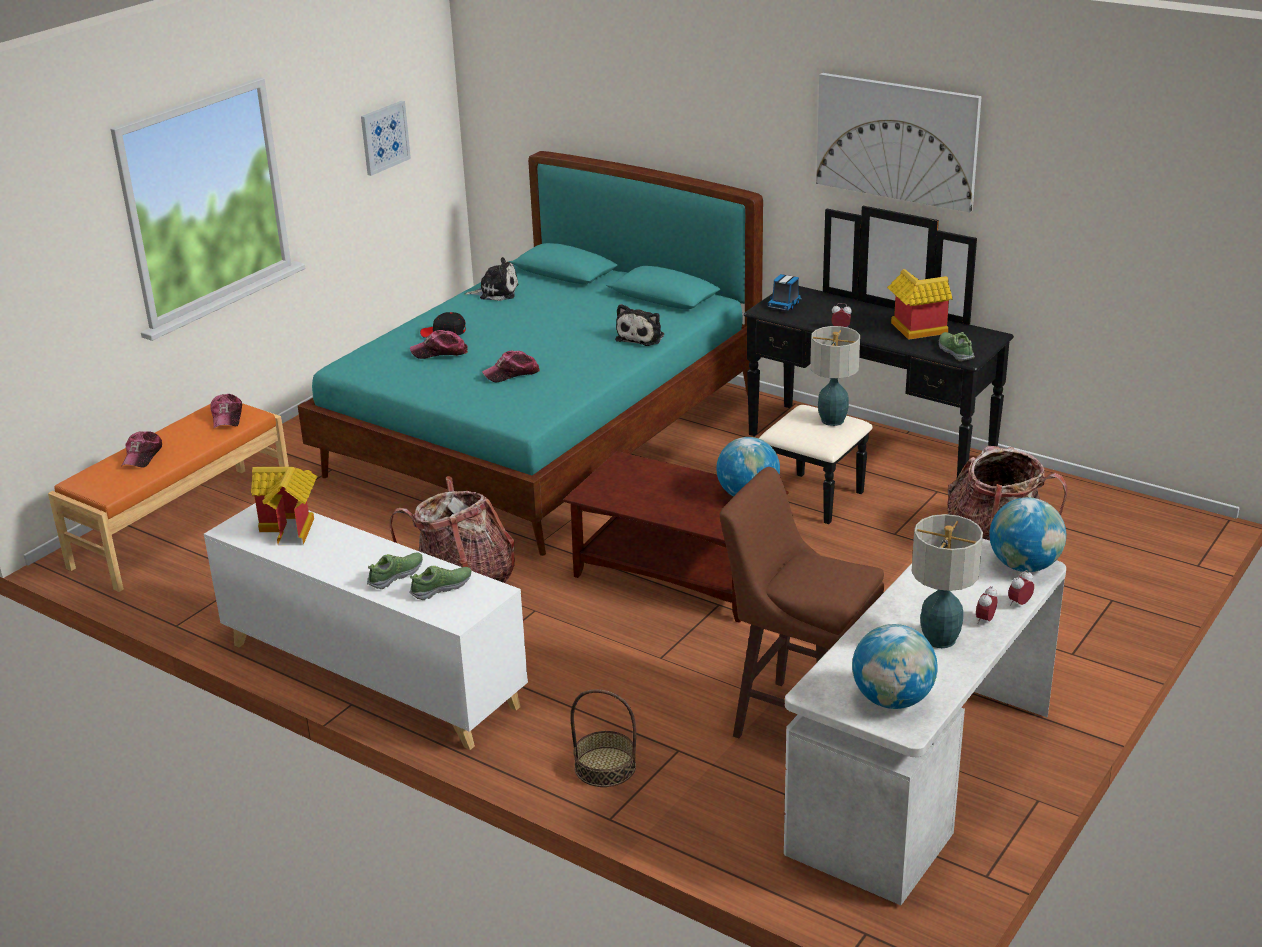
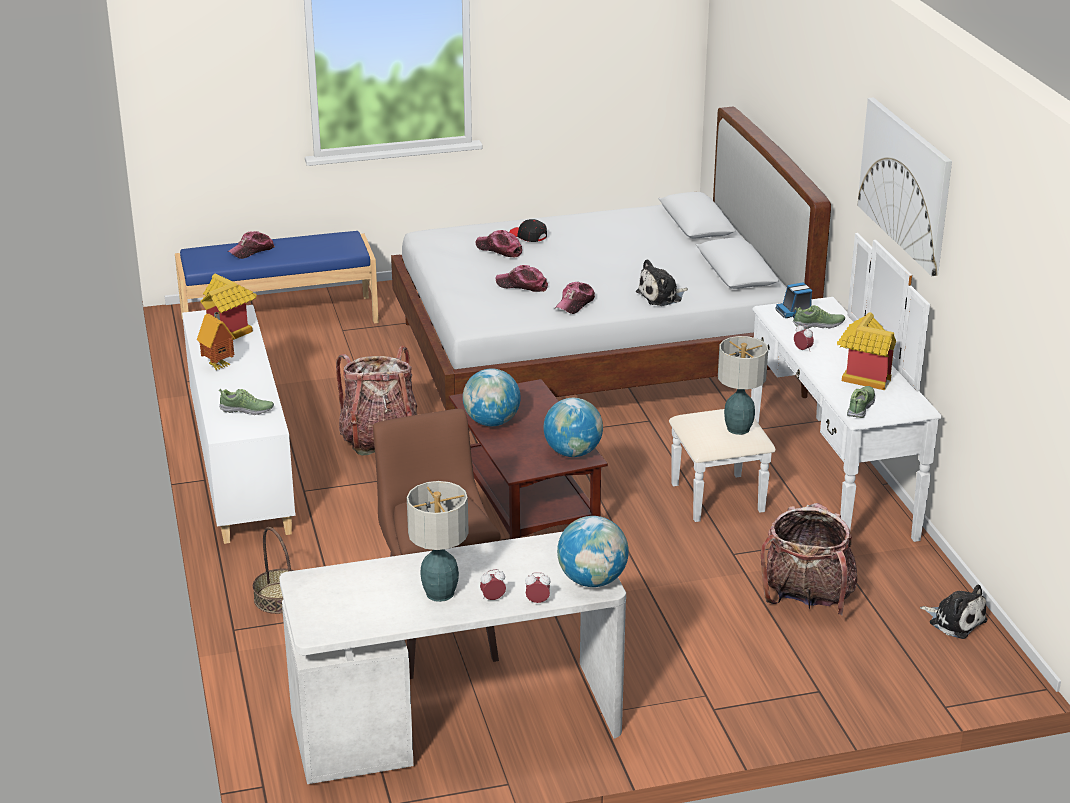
camera: 40 degrees right, 0 degrees up
orange bench [48,403,289,592] -> blue bench [175,231,379,324]
cap [210,394,242,428] -> cap moved to [555,282,595,314]
turquoise bed [298,151,763,556] -> white bed [391,107,831,410]
picture [361,101,411,176] -> none
shoe [367,552,423,589] -> shoe moved to [793,305,845,329]
plush toy [465,257,519,301] -> plush toy moved to [920,584,987,639]
black dresser [744,206,1014,524] -> white dresser [669,233,941,542]
globe [852,624,937,709] -> globe moved to [463,368,521,426]
none -> toy house [197,312,235,370]

